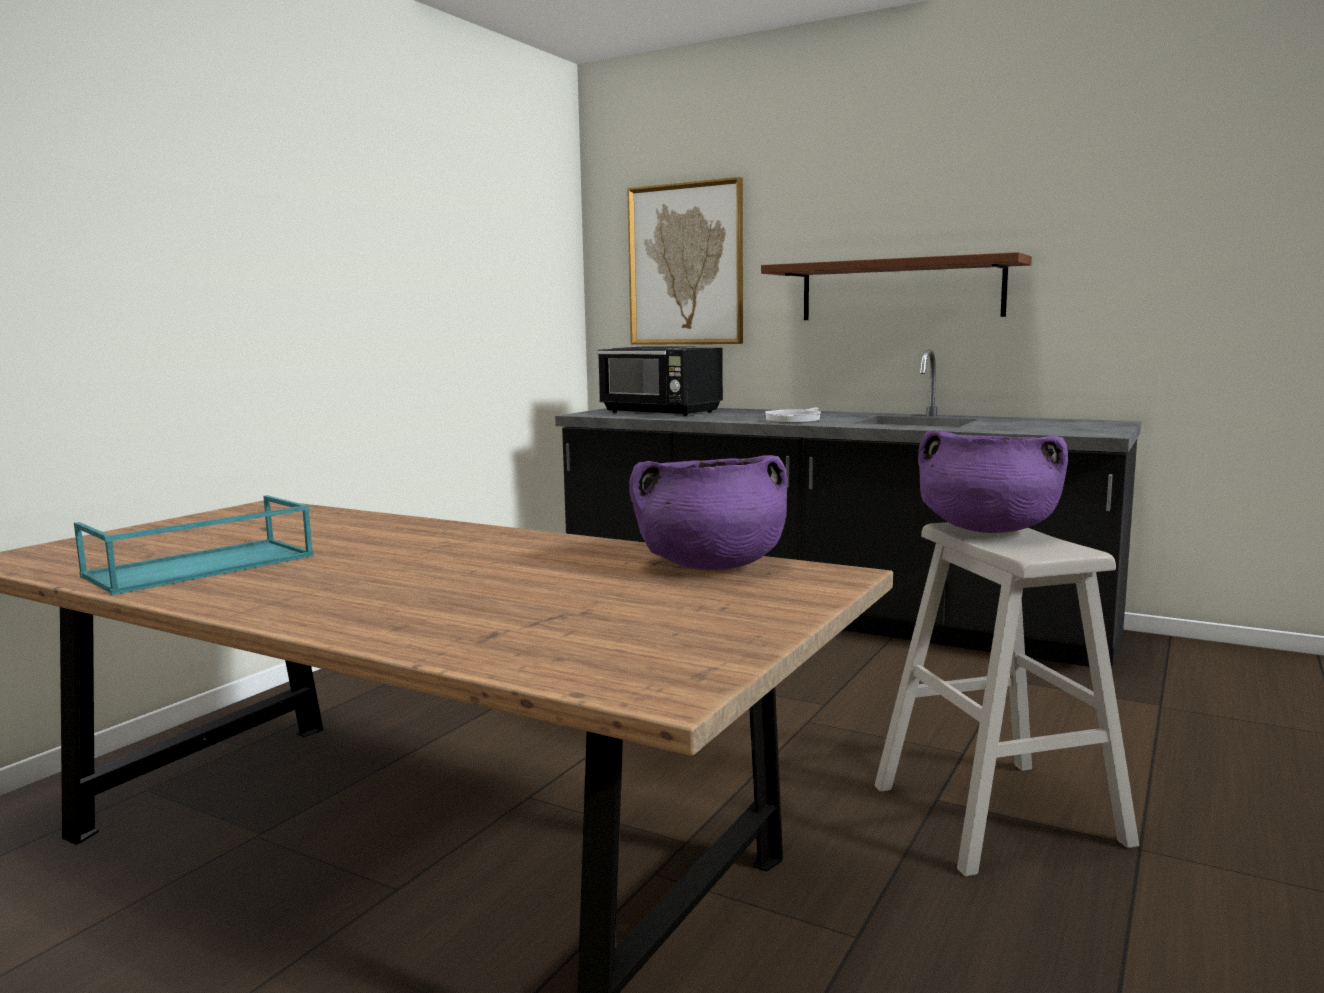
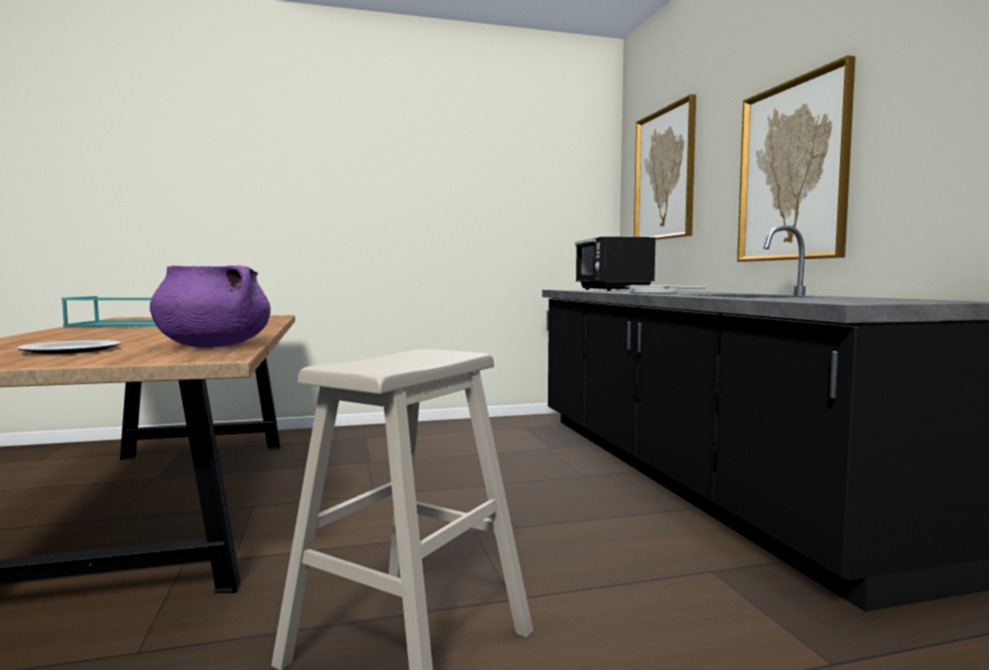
camera: 45 degrees right, 5 degrees down
brown shelf [761,252,1032,320] -> picture [737,55,856,262]
purple cooking pot [918,430,1068,533] -> none
none -> plate [17,340,121,354]

